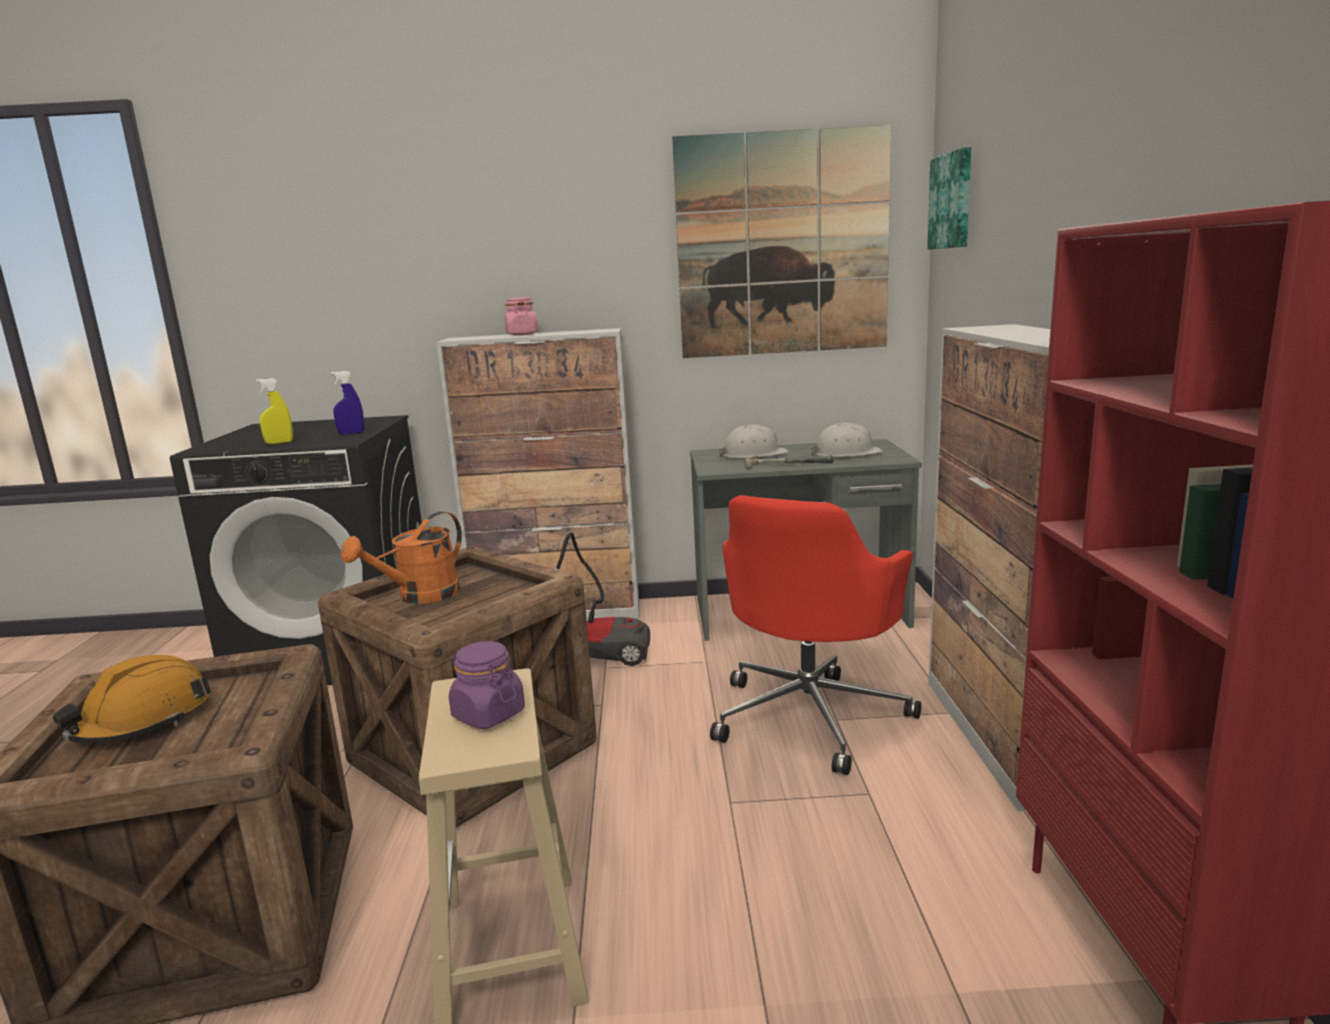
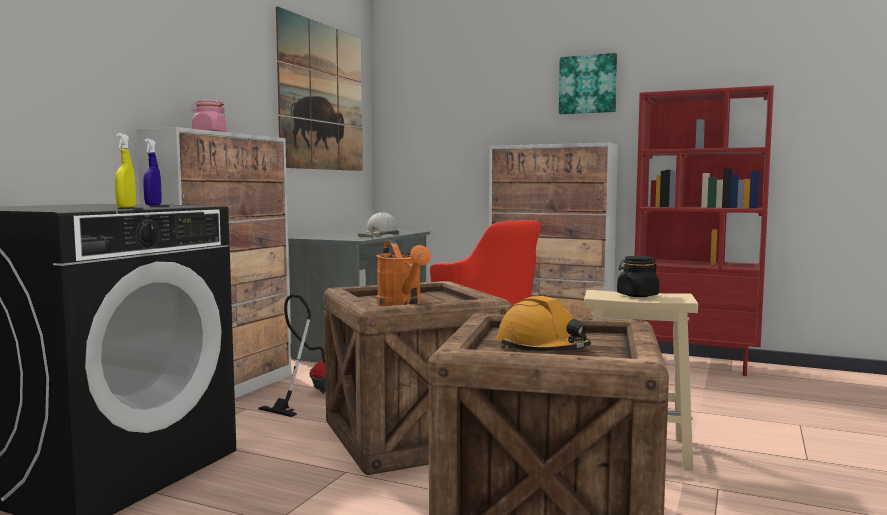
camera: 65 degrees left, 10 degrees down
purple jar [449,641,525,729] -> black jar [617,256,659,297]
white hard hat [719,424,789,458] -> none
picture [927,147,971,250] -> picture moved to [559,53,617,114]

